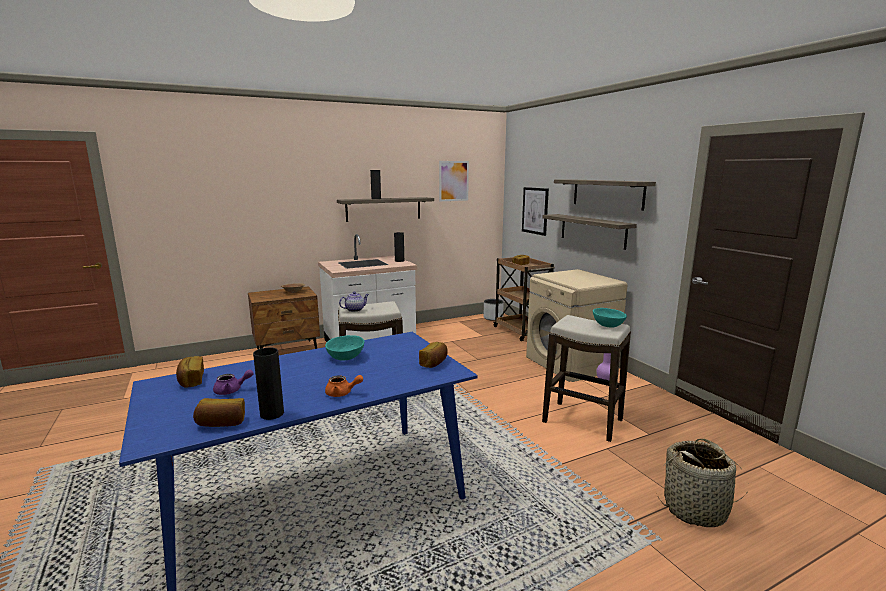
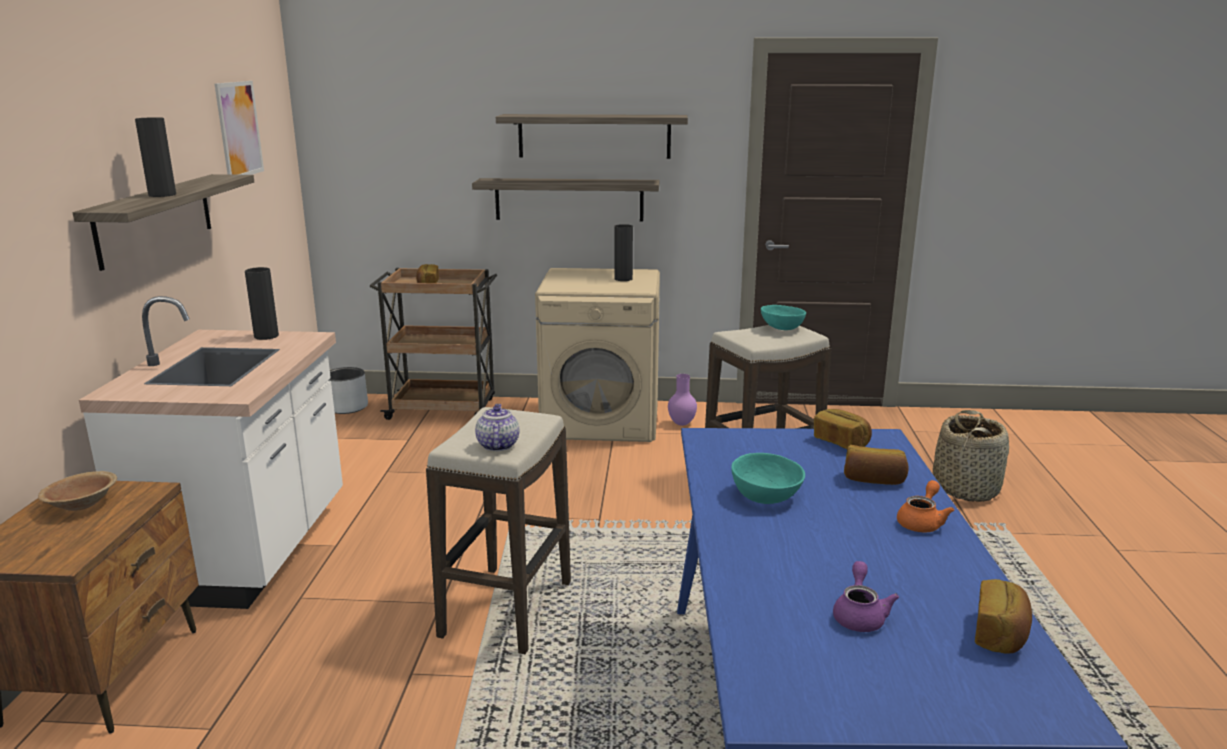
camera: 60 degrees left, 5 degrees up
bread [176,356,204,388] -> bread moved to [844,445,908,485]
black vase [253,347,284,420] -> black vase moved to [614,224,633,281]
picture [522,187,549,236] -> none

